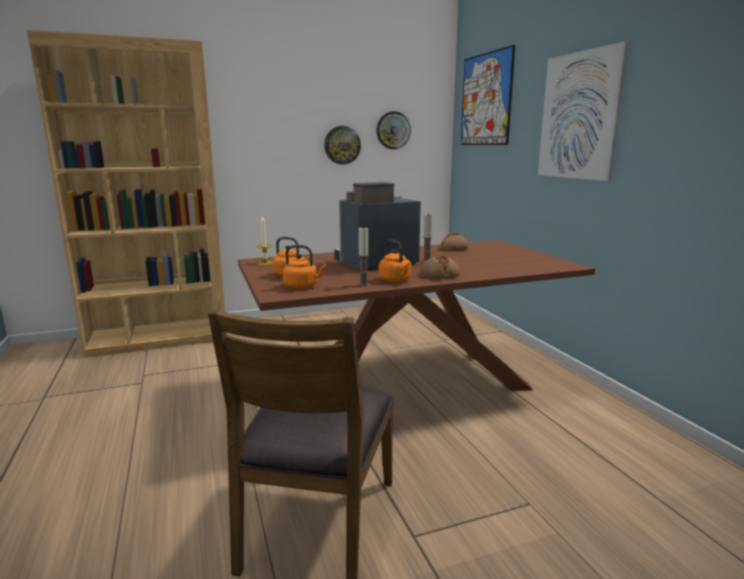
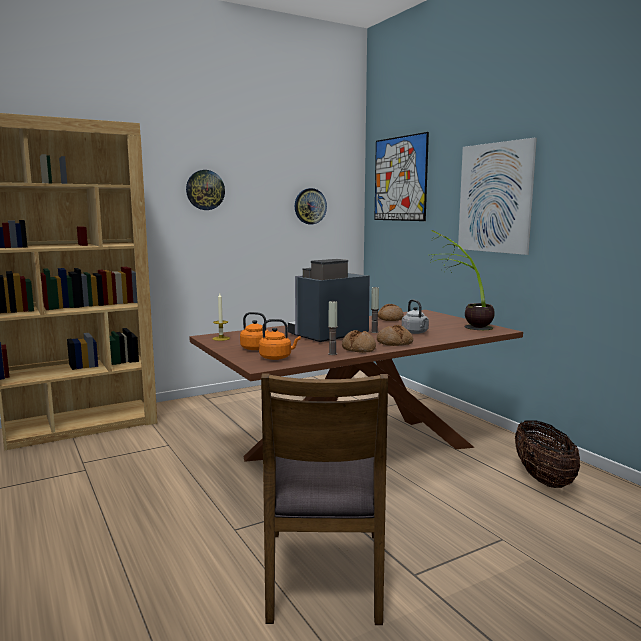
camera: 10 degrees left, 5 degrees down
wall clock [324,126,361,165] -> wall clock moved to [186,170,225,210]
orange kettle [379,240,412,282] -> bread [342,330,376,353]
none -> grey kettle [402,299,429,334]
none -> potted plant [430,230,495,330]
none -> basket [515,420,580,488]

